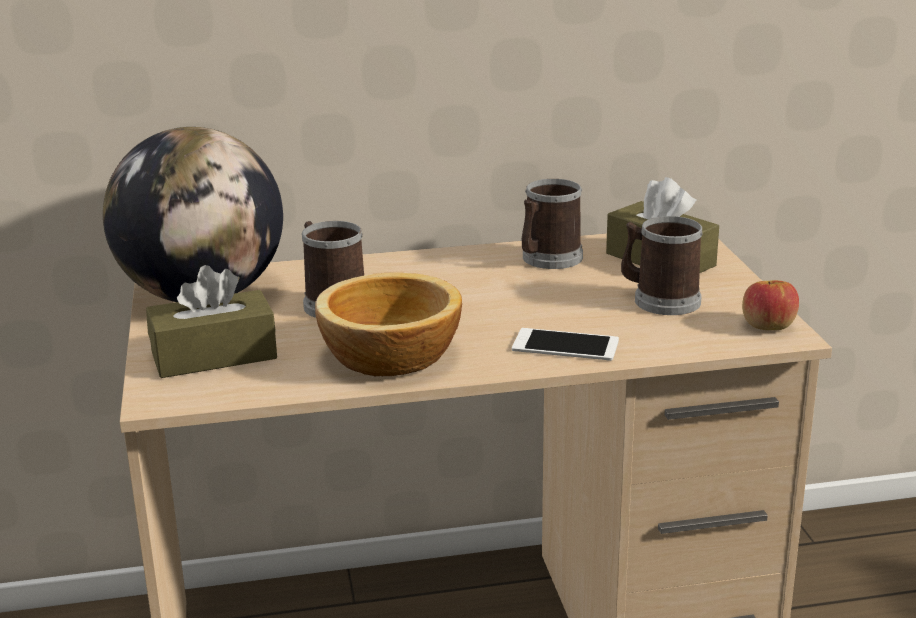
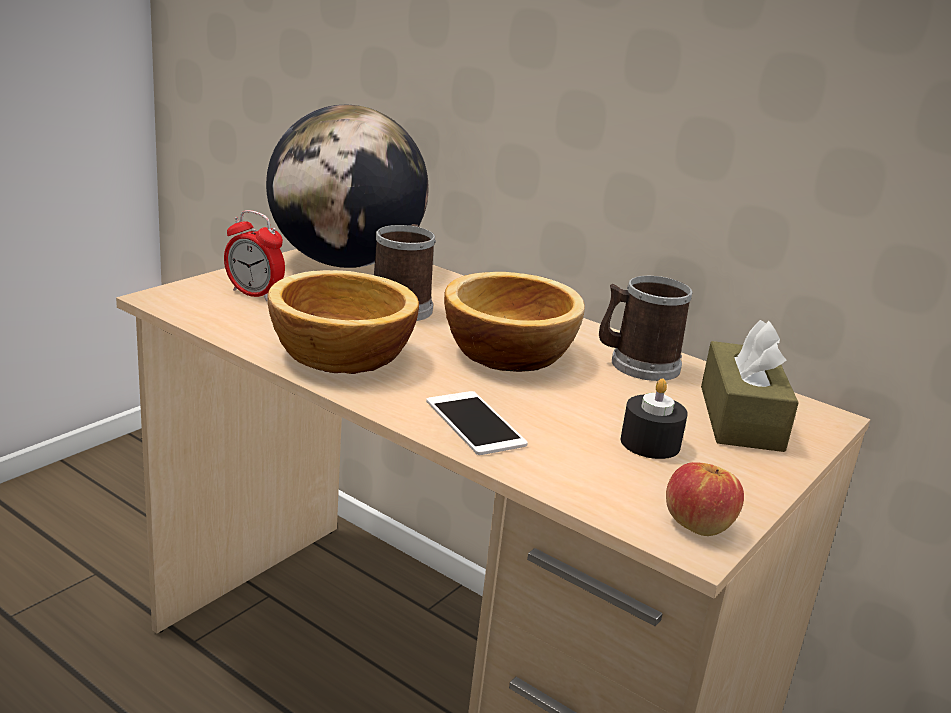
camera: 45 degrees right, 0 degrees up
brown tissue box [146,265,277,378] -> alarm clock [224,210,285,301]
mug [621,216,702,315] -> black candle [620,378,688,459]
none -> bowl [444,272,585,372]

